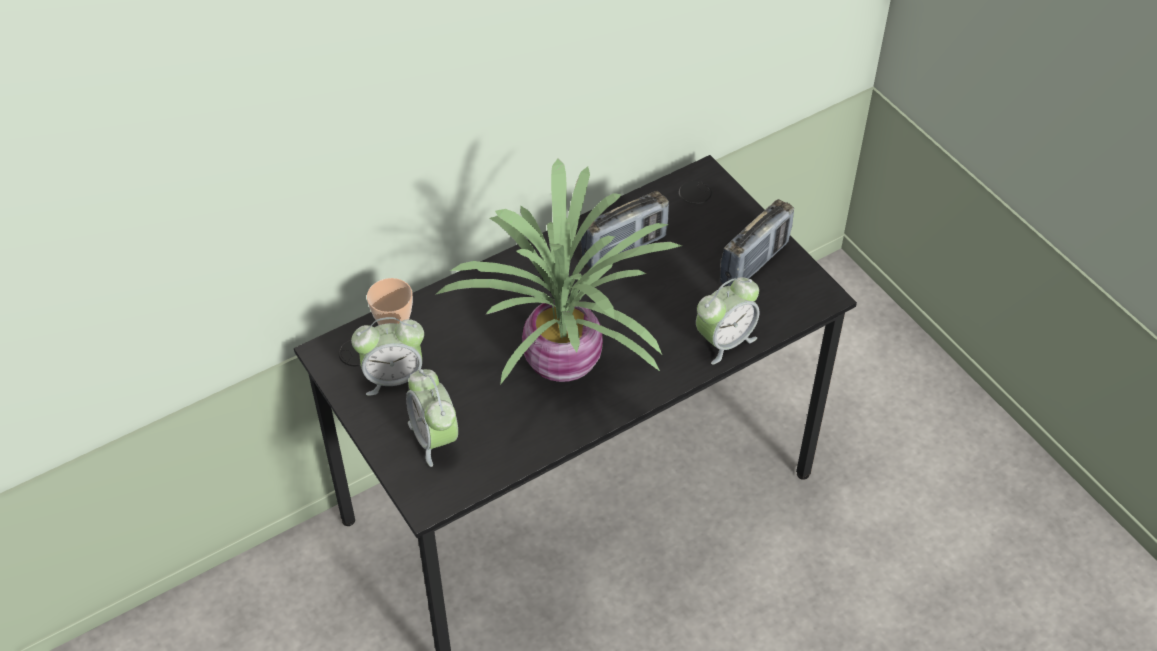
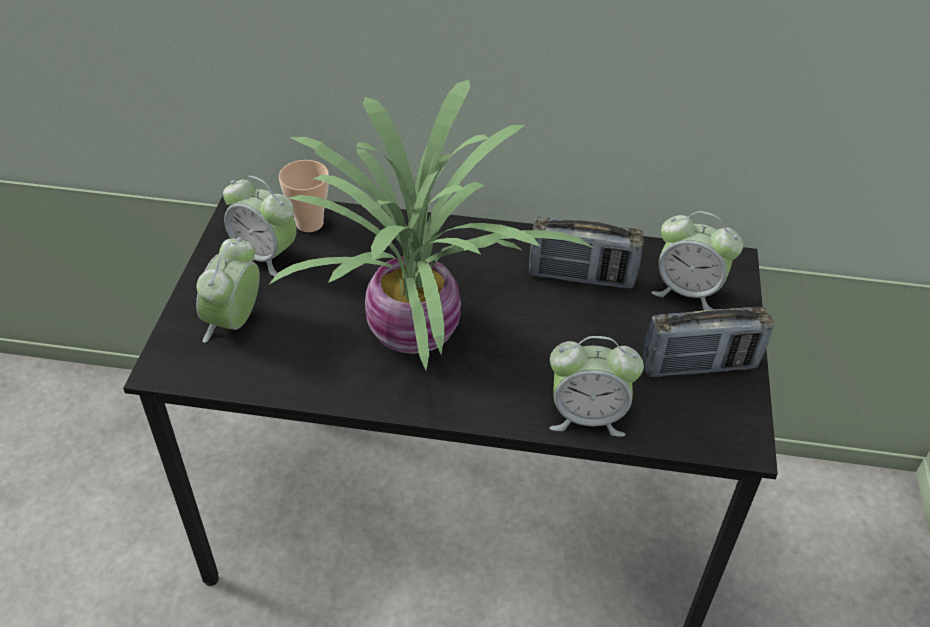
camera: 40 degrees right, 5 degrees down
none -> alarm clock [651,211,743,310]

